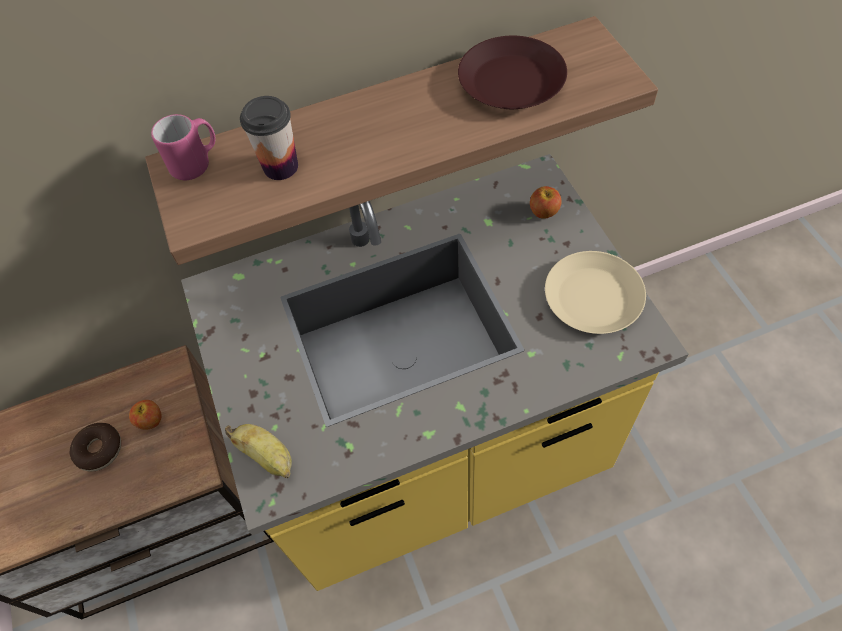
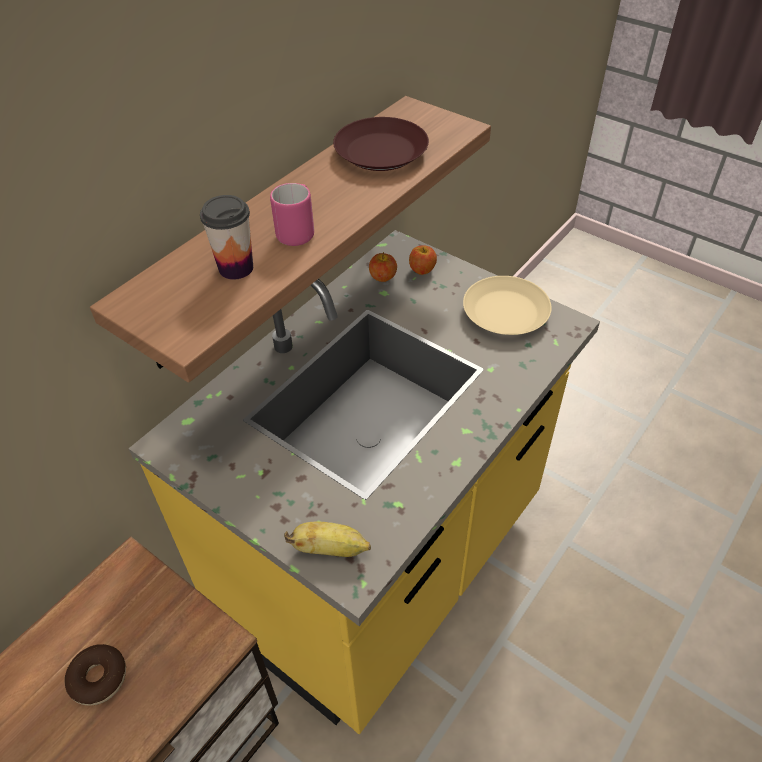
camera: 35 degrees left, 10 degrees down
apple [129,400,162,430] -> apple moved to [369,252,397,282]
pink mug [151,114,215,180] -> pink mug moved to [270,183,314,246]

